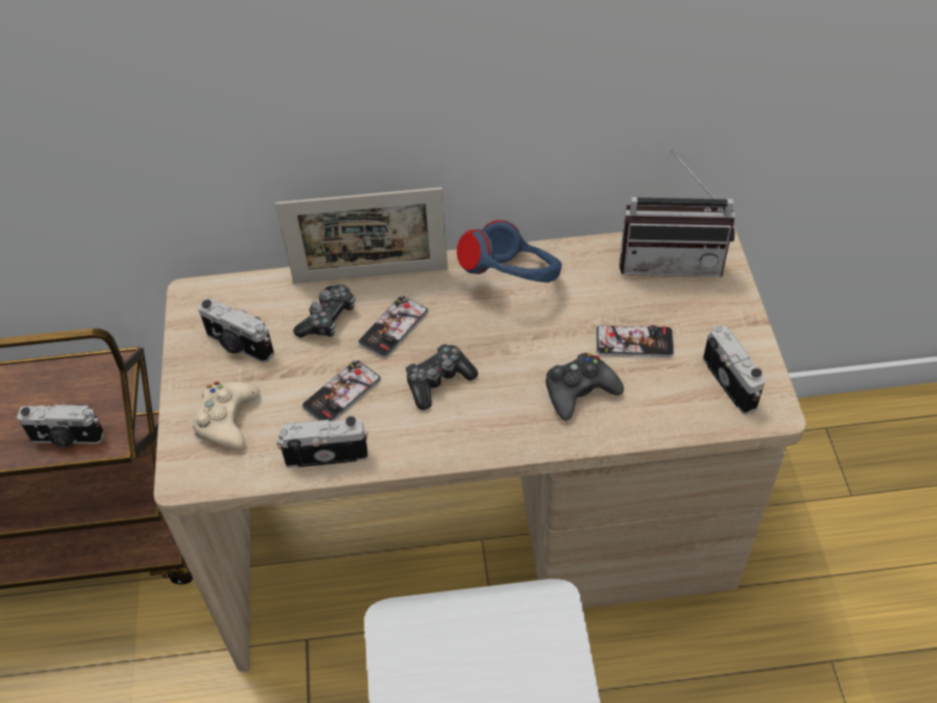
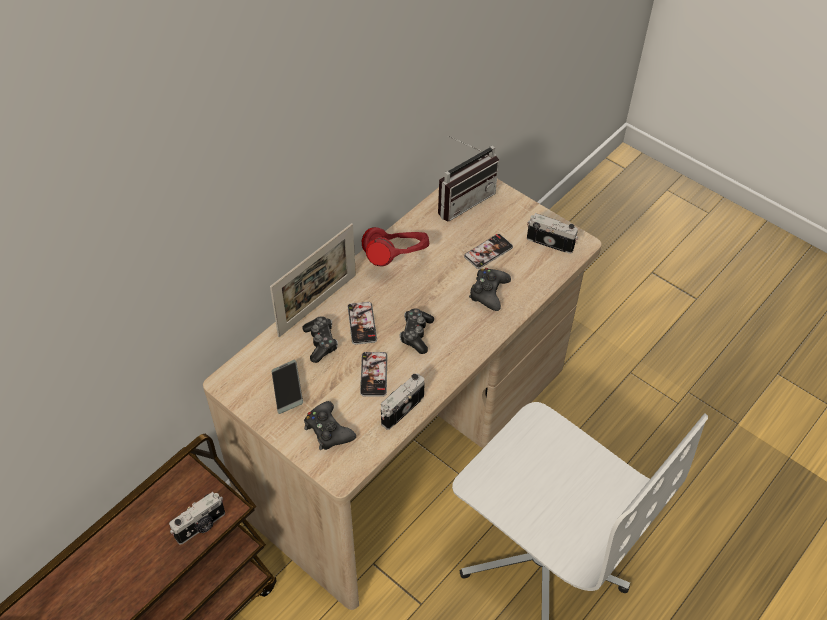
camera: 45 degrees left, 0 degrees up
beige game controller [193,382,260,449] -> black game controller [304,401,356,450]
camera [198,298,274,363] -> phone [272,360,303,414]
blue headphones [457,220,562,283] -> red headphones [362,227,429,267]

